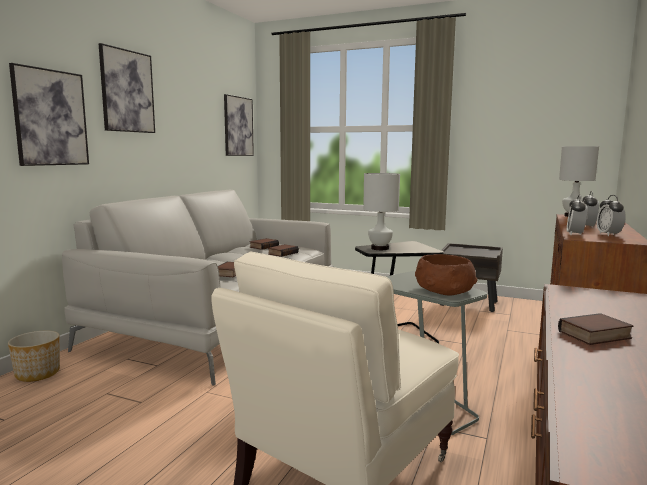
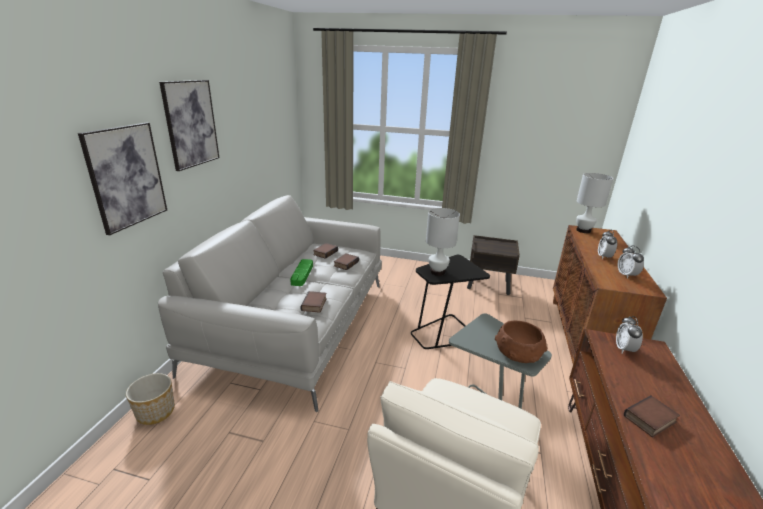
camera: 10 degrees left, 15 degrees up
picture [224,94,254,156] -> none
alarm clock [567,195,588,235] -> alarm clock moved to [616,316,643,354]
none -> green tray [290,259,313,286]

